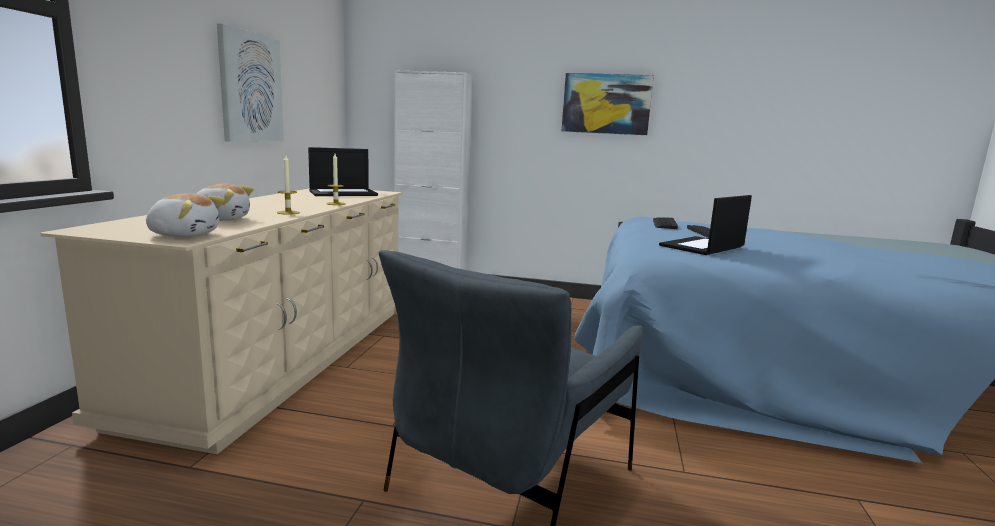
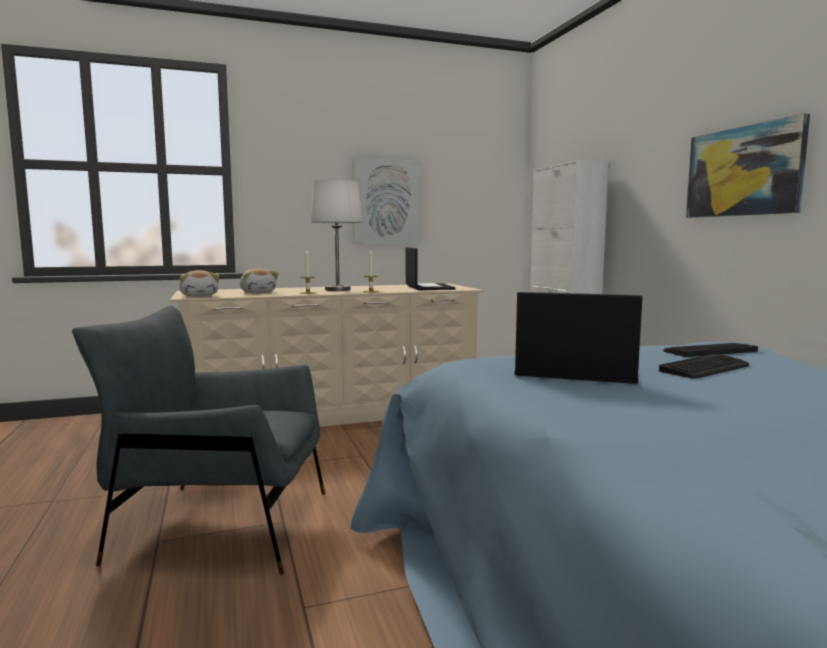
camera: 60 degrees right, 5 degrees down
laptop [308,147,378,196] -> laptop turned 135 degrees counterclockwise [406,248,456,290]
none -> white table lamp [310,179,363,291]

